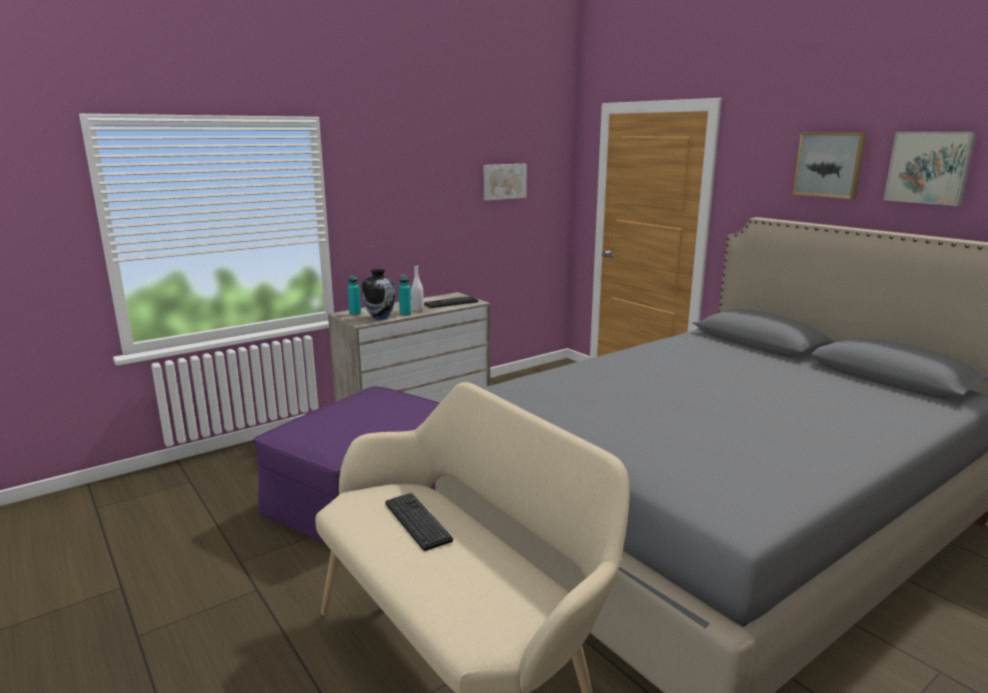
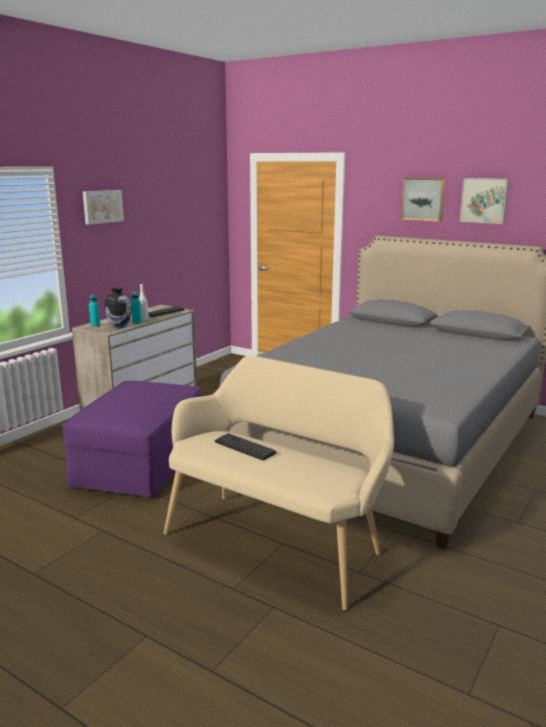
camera: 20 degrees left, 0 degrees up
picture [484,164,527,201] -> picture moved to [83,190,124,225]

